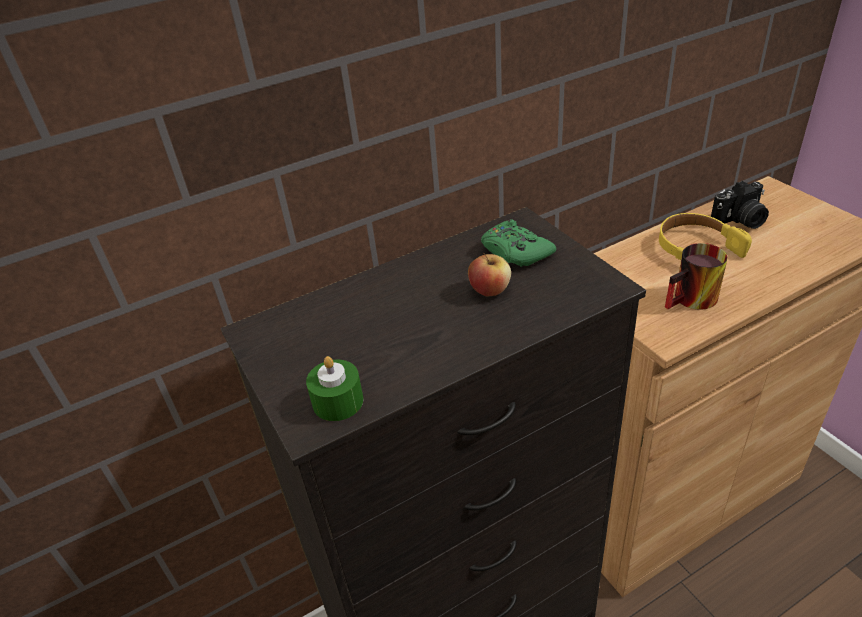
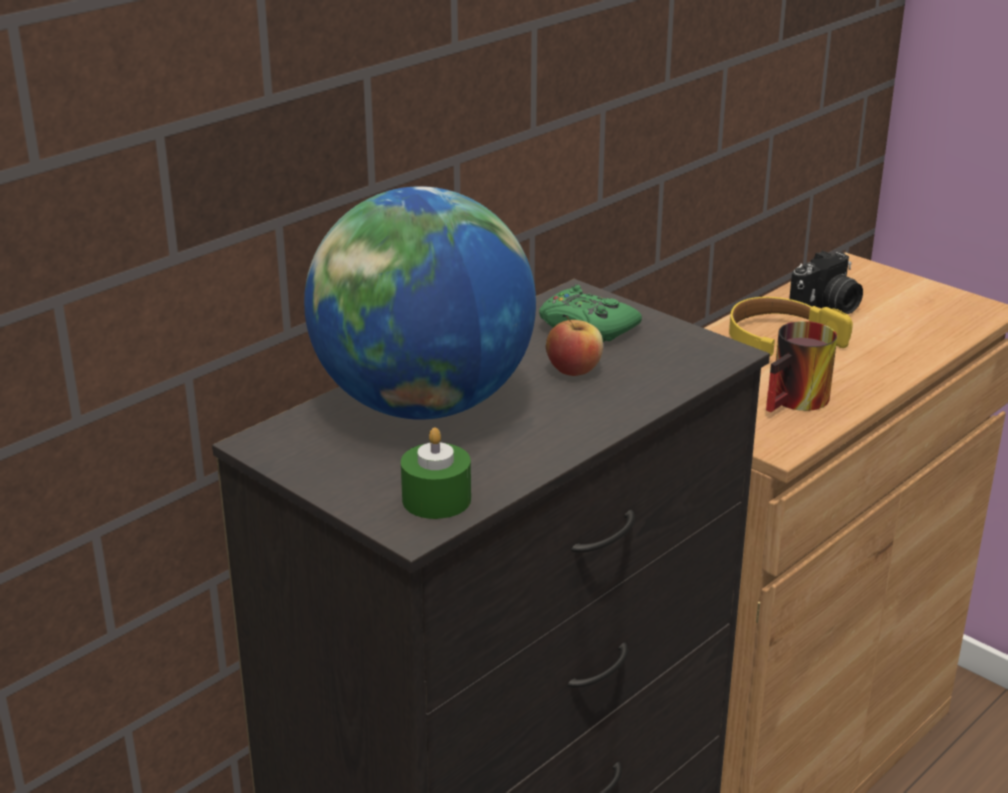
camera: 20 degrees left, 10 degrees down
none -> globe [304,186,536,420]

